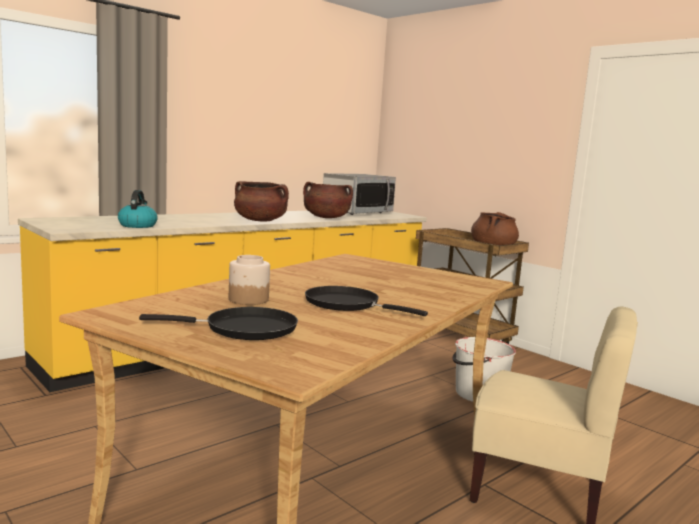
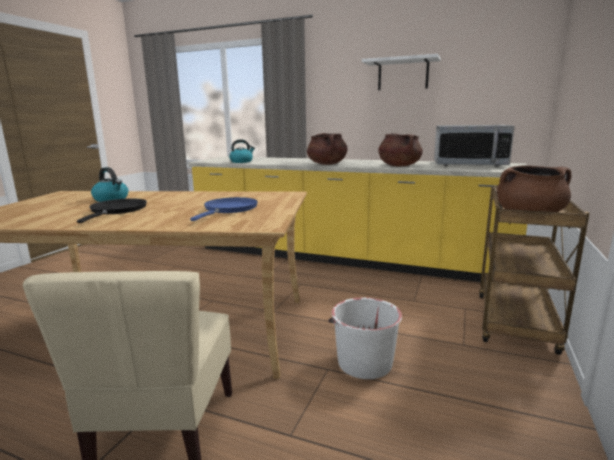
camera: 65 degrees right, 5 degrees up
black frying pan [139,307,298,340] -> none
jar [229,255,270,305] -> kettle [91,167,128,202]
none -> blue frying pan [190,197,258,221]
none -> white shelf [362,54,441,90]

